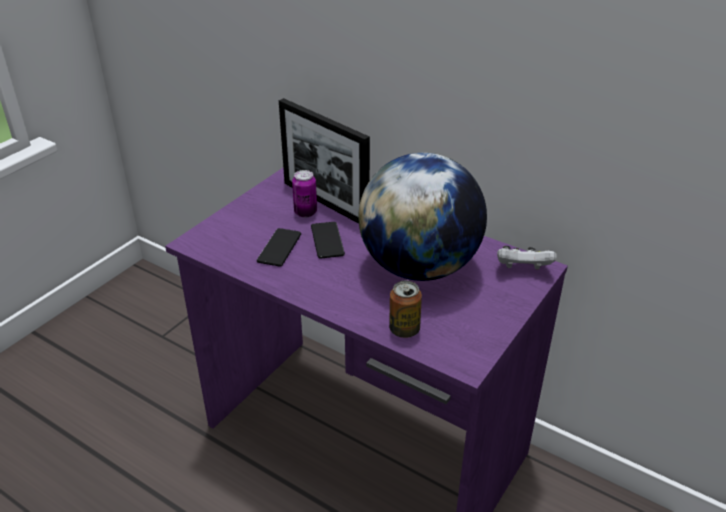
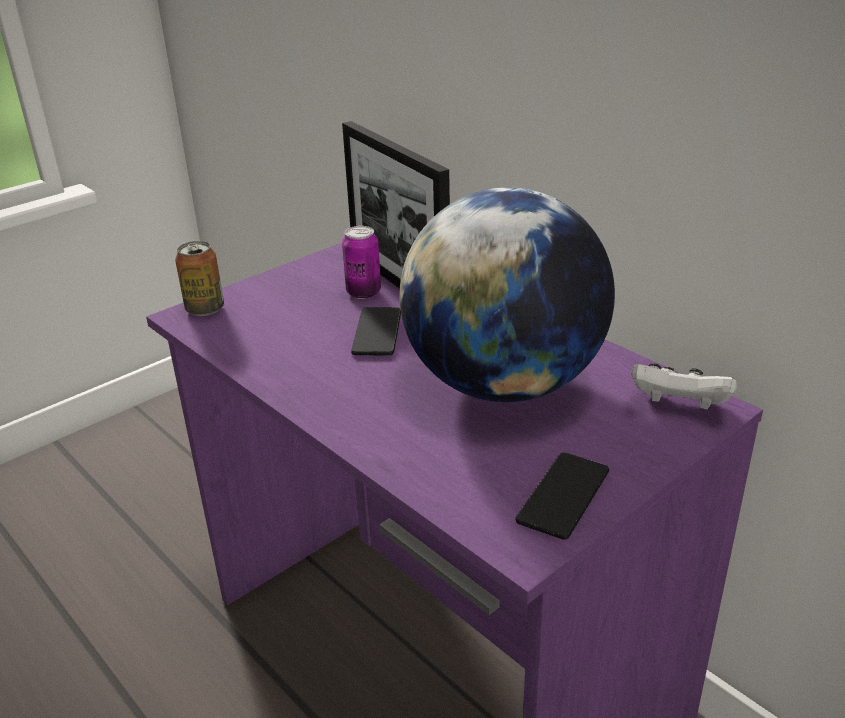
camera: 15 degrees right, 5 degrees down
phone [257,228,301,267] -> phone moved to [515,452,609,540]
can [389,281,422,338] -> can moved to [175,241,224,316]

